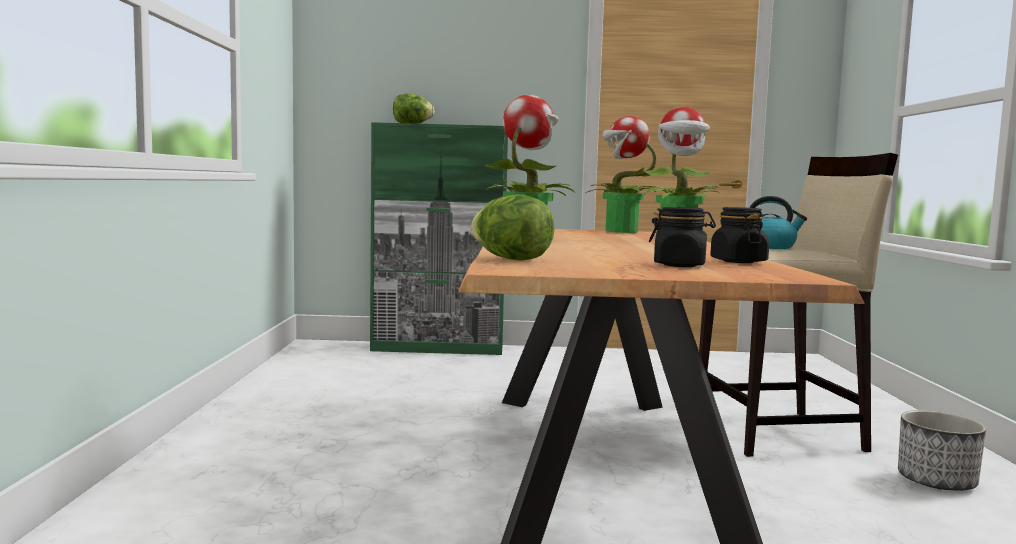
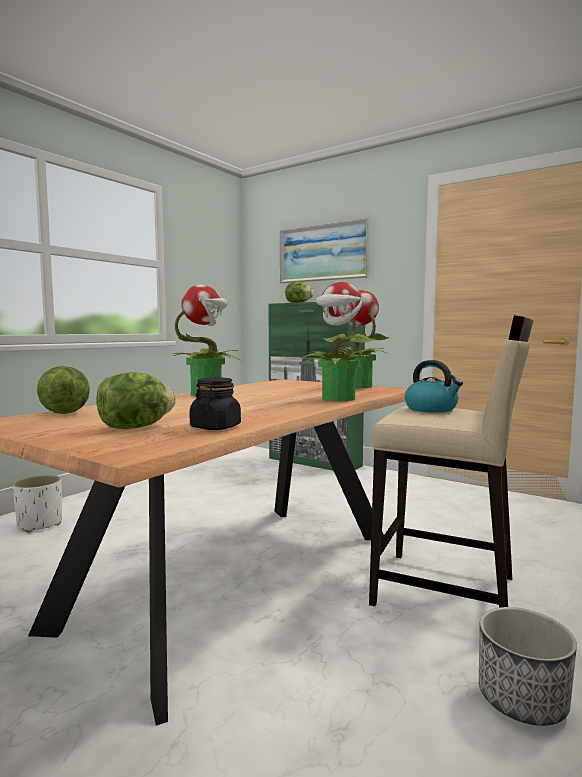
camera: 35 degrees right, 0 degrees up
black jar [649,207,716,267] -> lettuce [96,372,176,429]
none -> white planter [12,475,62,533]
none -> picture [280,218,370,283]

